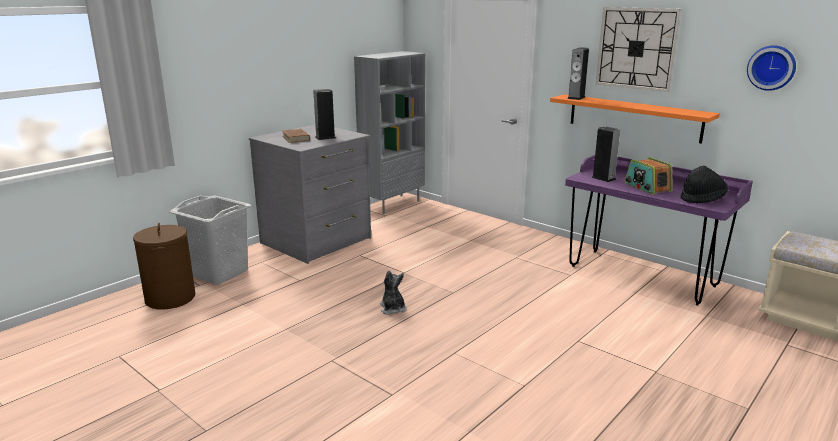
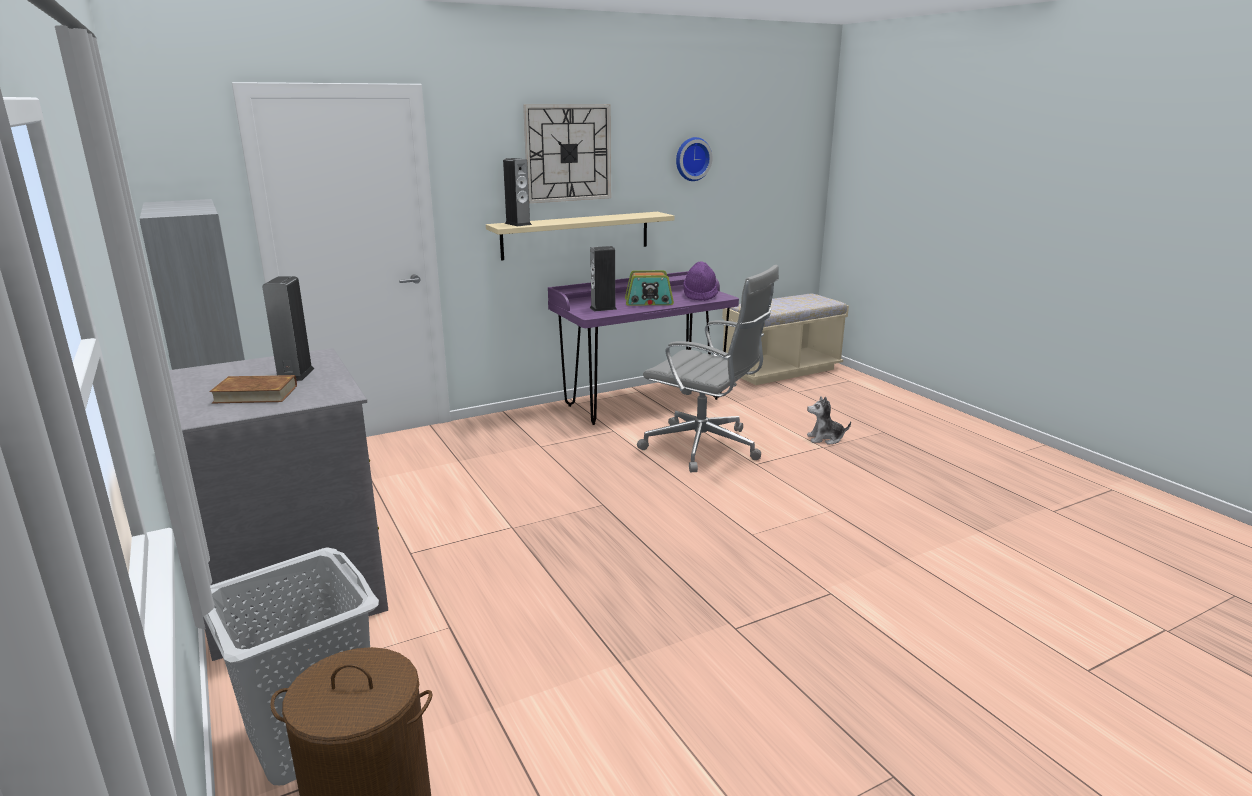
camera: 70 degrees left, 0 degrees up
plush toy [380,270,406,315] -> plush toy moved to [807,396,851,445]
orange shelf [550,94,720,144] -> beige shelf [486,212,675,261]
black hat [681,166,728,203] -> purple hat [683,261,718,301]
none -> grey office chair [637,265,779,473]

